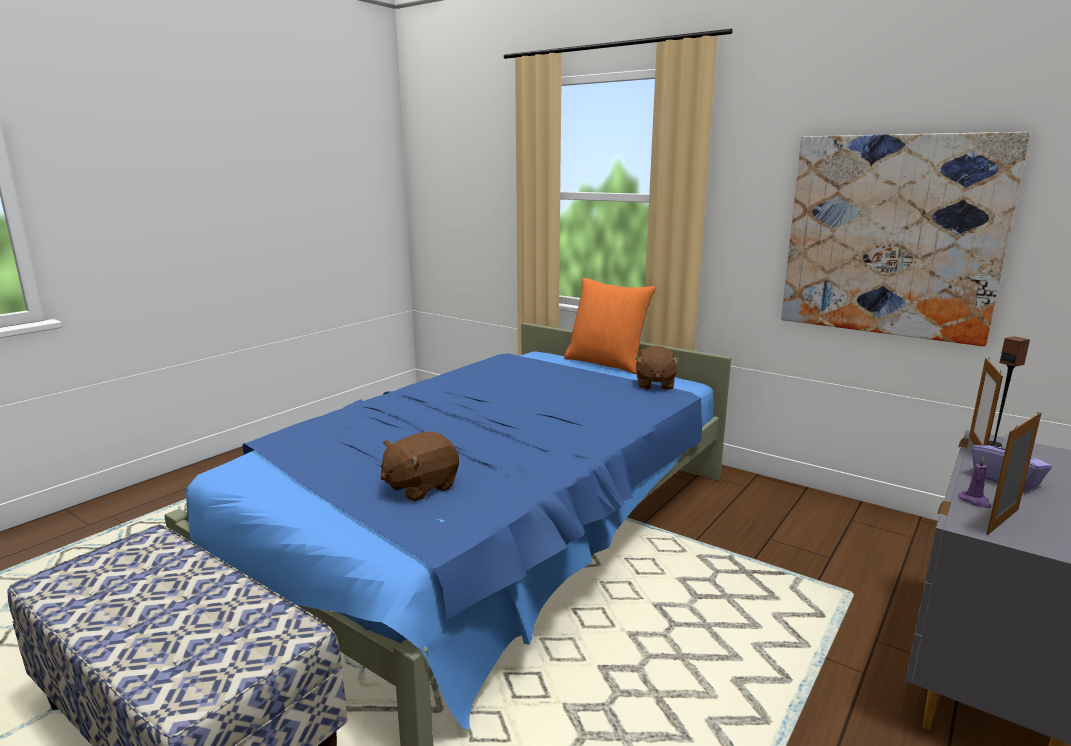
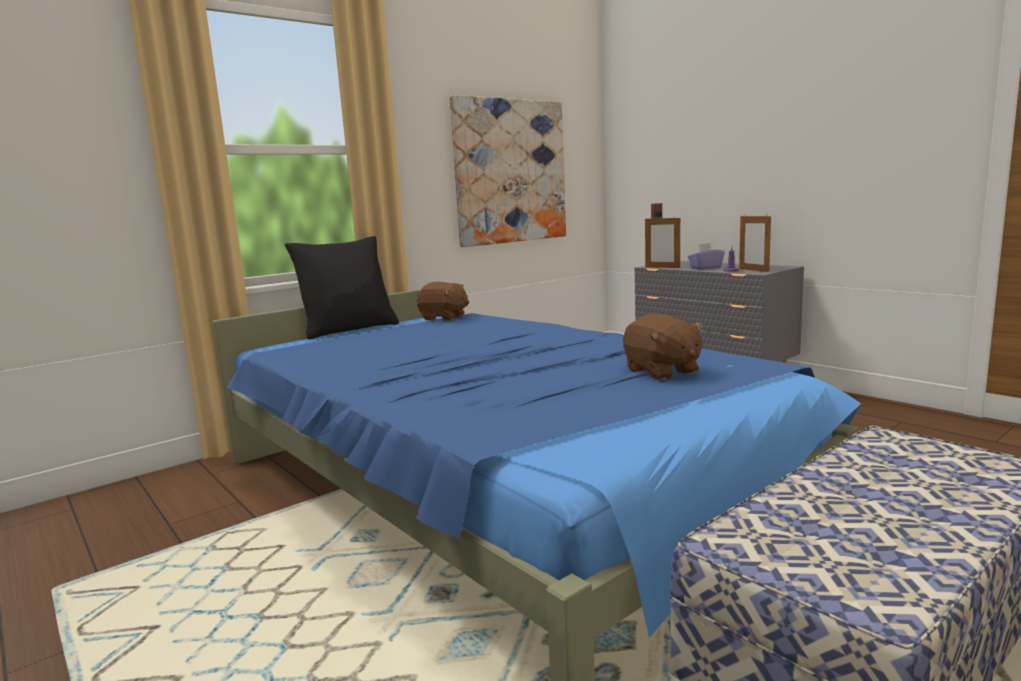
camera: 75 degrees left, 5 degrees down
orange pillow [564,278,656,374] -> black pillow [285,236,399,340]

